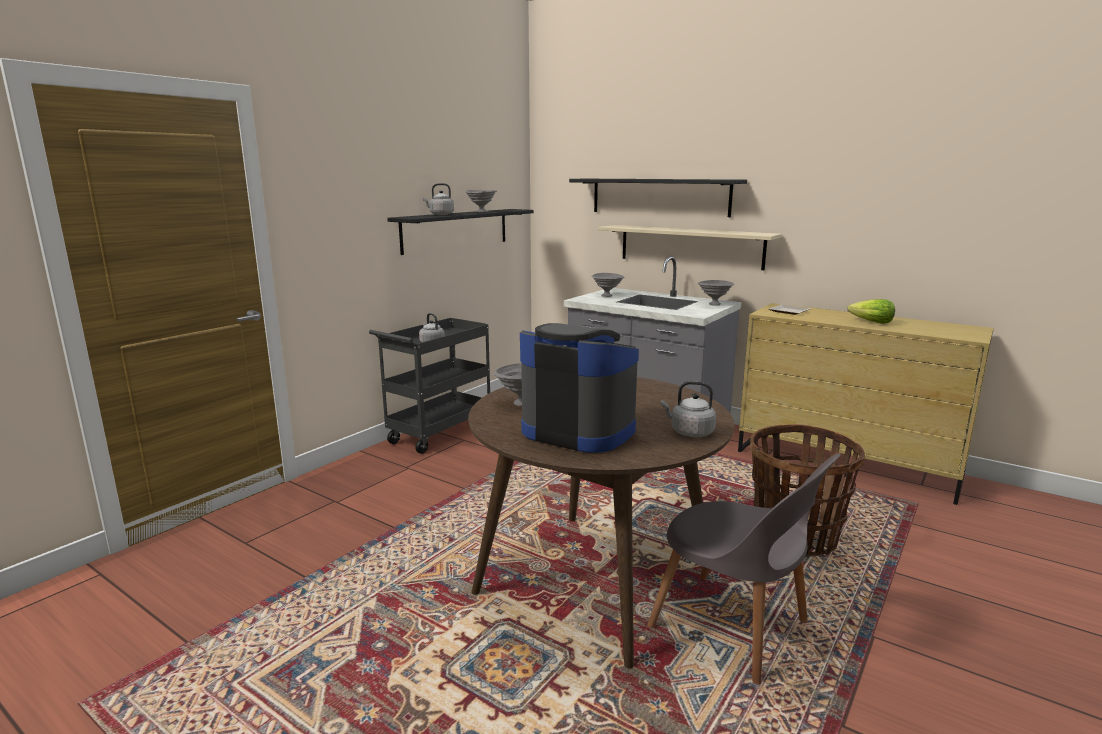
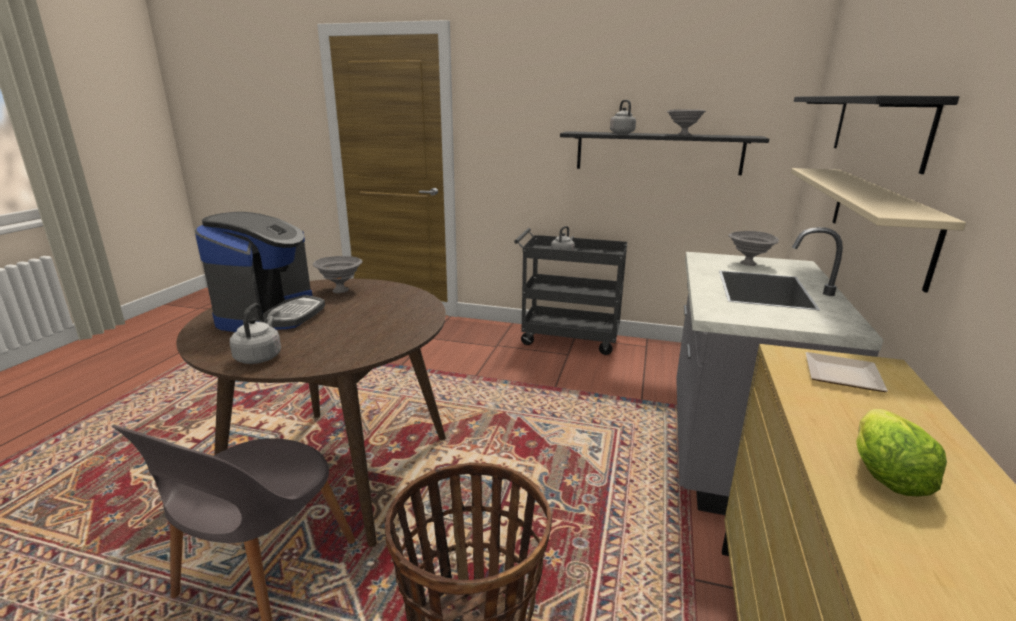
camera: 70 degrees right, 5 degrees up
grey bowl [698,280,734,306] -> none

